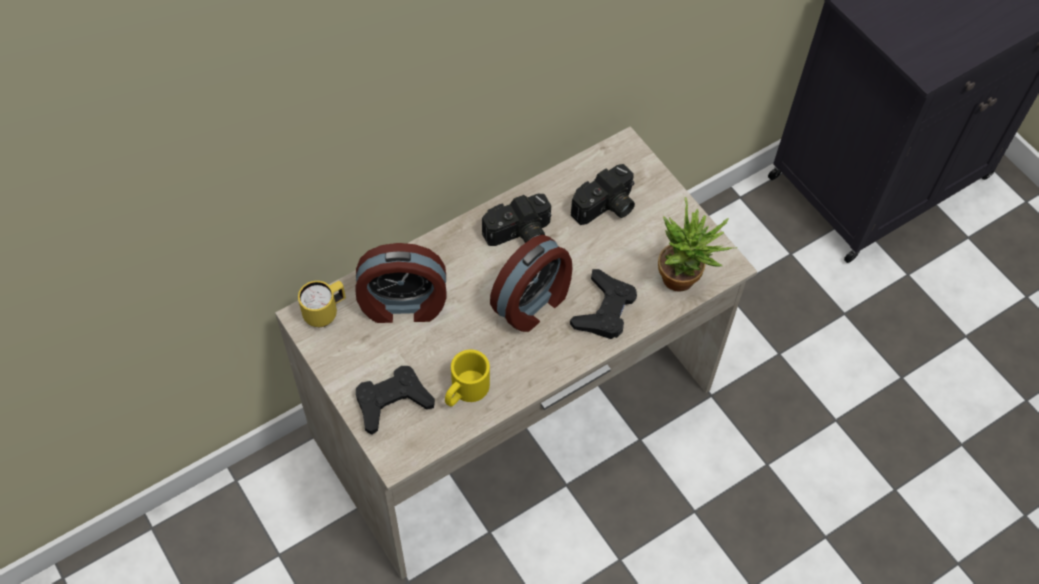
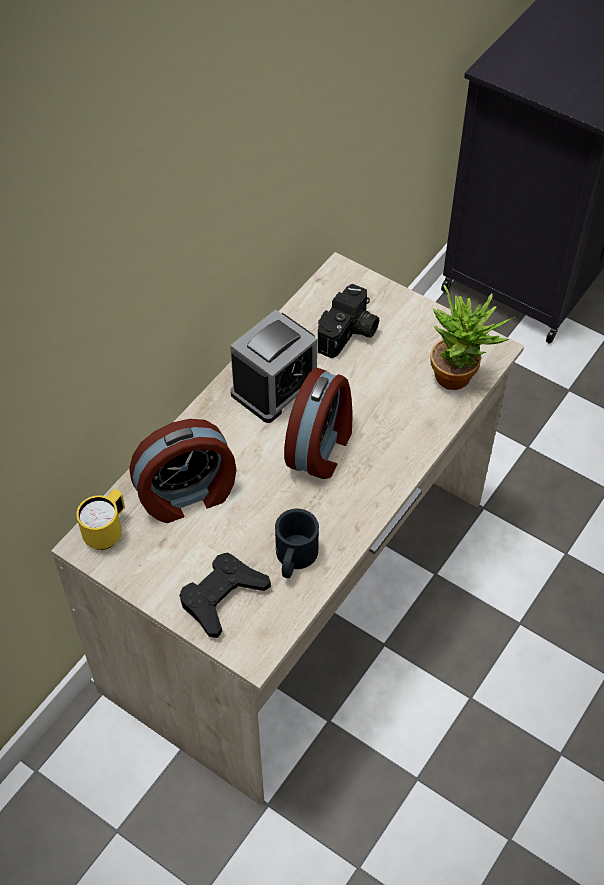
camera: 20 degrees left, 5 degrees down
yellow mug [445,350,490,407] -> black mug [275,509,319,578]
camera [482,194,551,246] -> alarm clock [230,309,317,423]
black game controller [570,269,637,339] -> none

